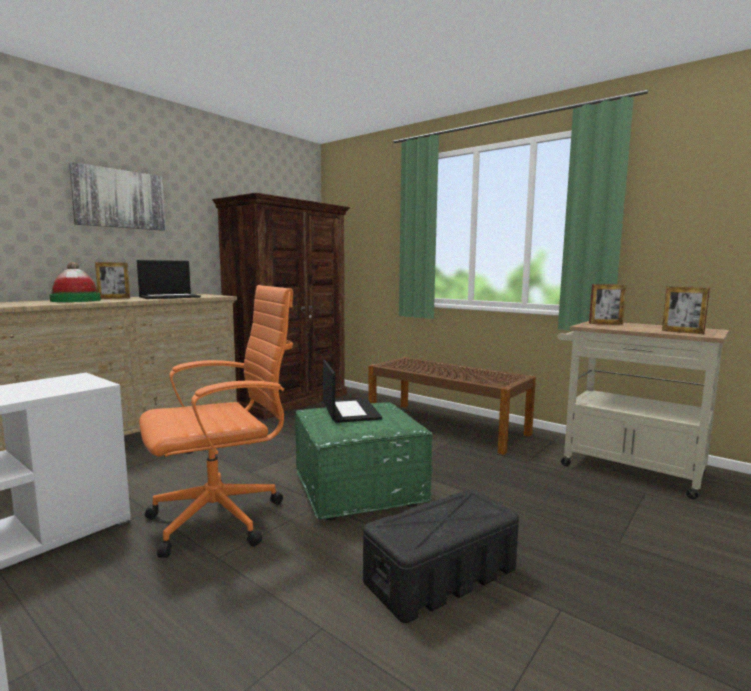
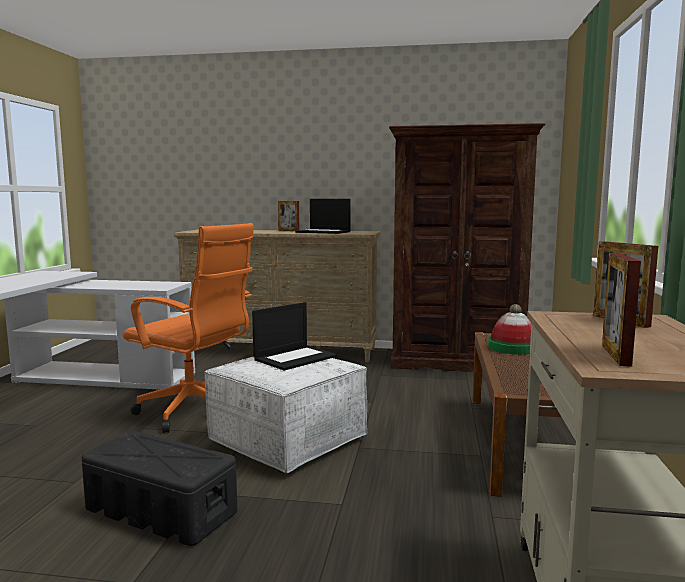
camera: 60 degrees right, 0 degrees up
hat [49,262,101,302] -> hat moved to [488,304,531,355]
picture [69,162,166,231] -> none
green ottoman [295,402,433,520] -> white ottoman [205,357,367,473]

